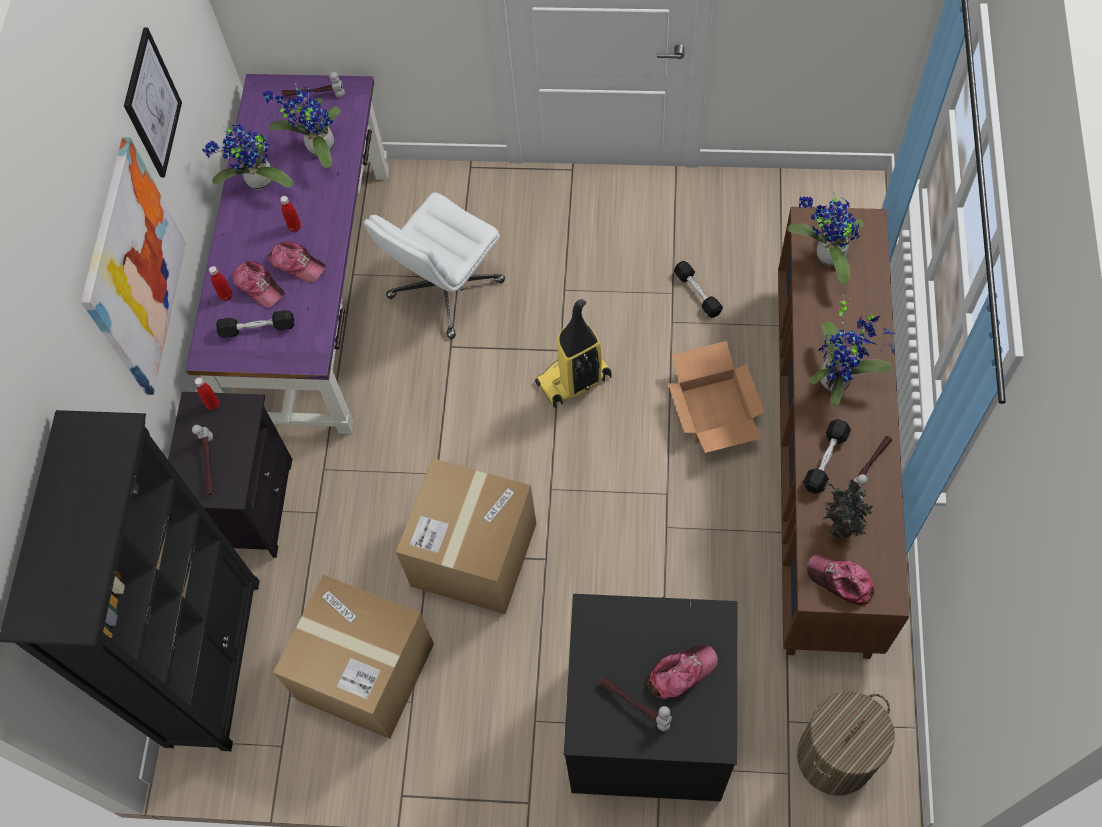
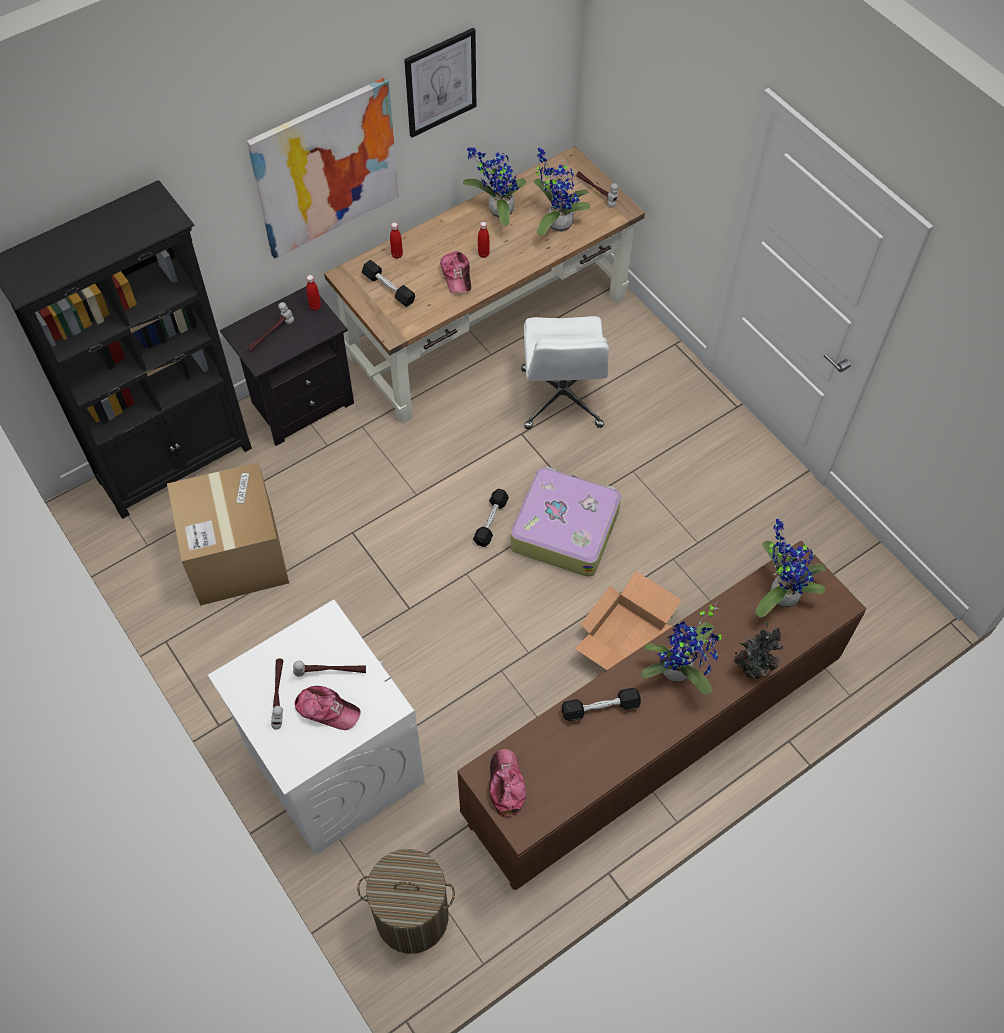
camera: 45 degrees right, 5 degrees down
purple desk [185,74,389,434] -> brown desk [324,146,645,423]
cap [232,261,285,308] -> none
white office chair [363,192,505,339] -> white office chair turned 90 degrees counterclockwise [521,316,609,429]
cardboard box [396,458,537,614] -> none
vacuum cleaner [535,299,611,408] -> suitcase [510,467,621,577]
black washing machine [564,594,737,801] -> white washing machine [208,600,425,856]
black dumbbell [674,261,723,318] -> black dumbbell moved to [473,489,509,547]
potted plant [823,479,873,539] -> potted plant moved to [732,621,783,679]
hammer [847,436,892,491] -> hammer moved to [293,660,366,676]

